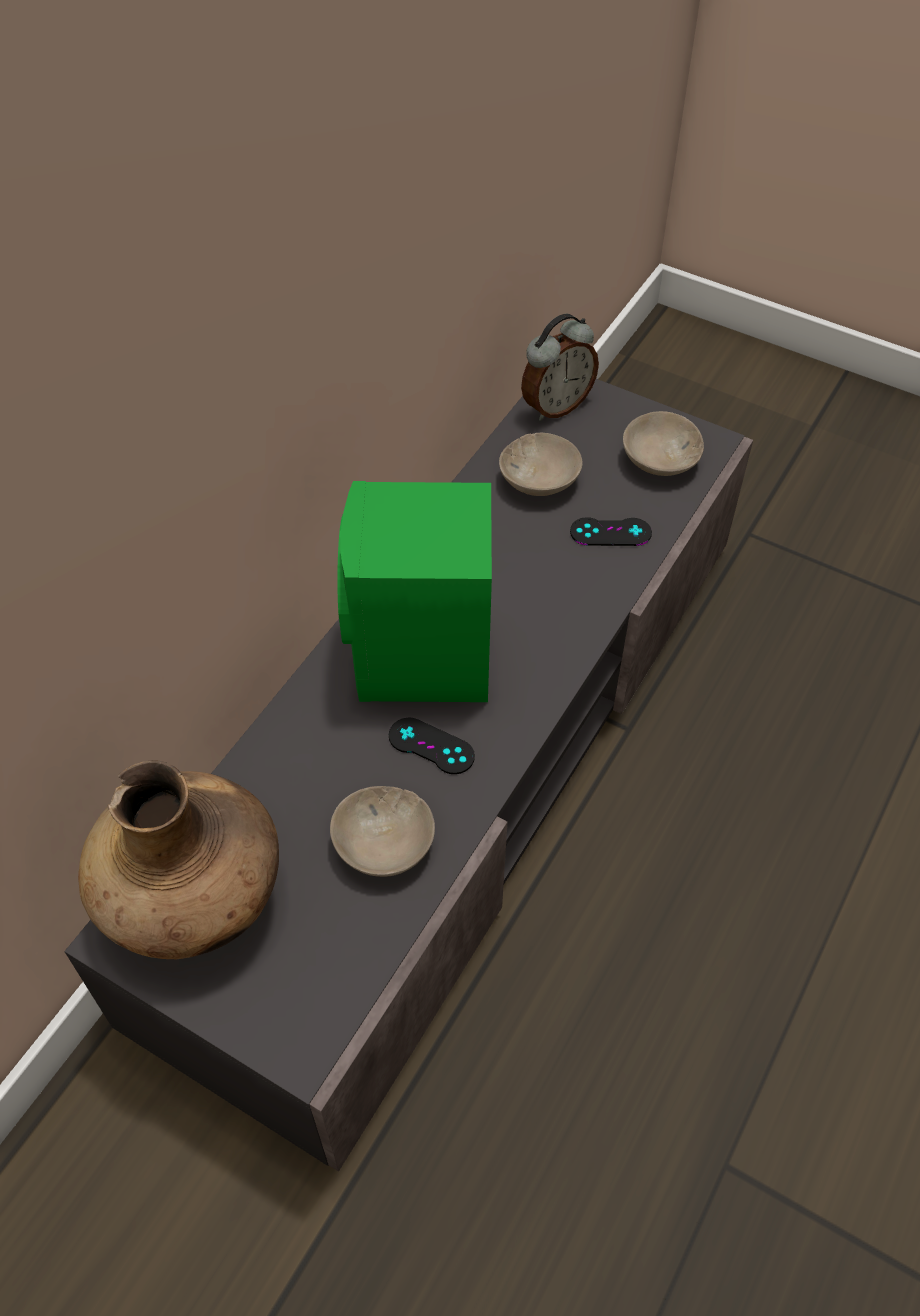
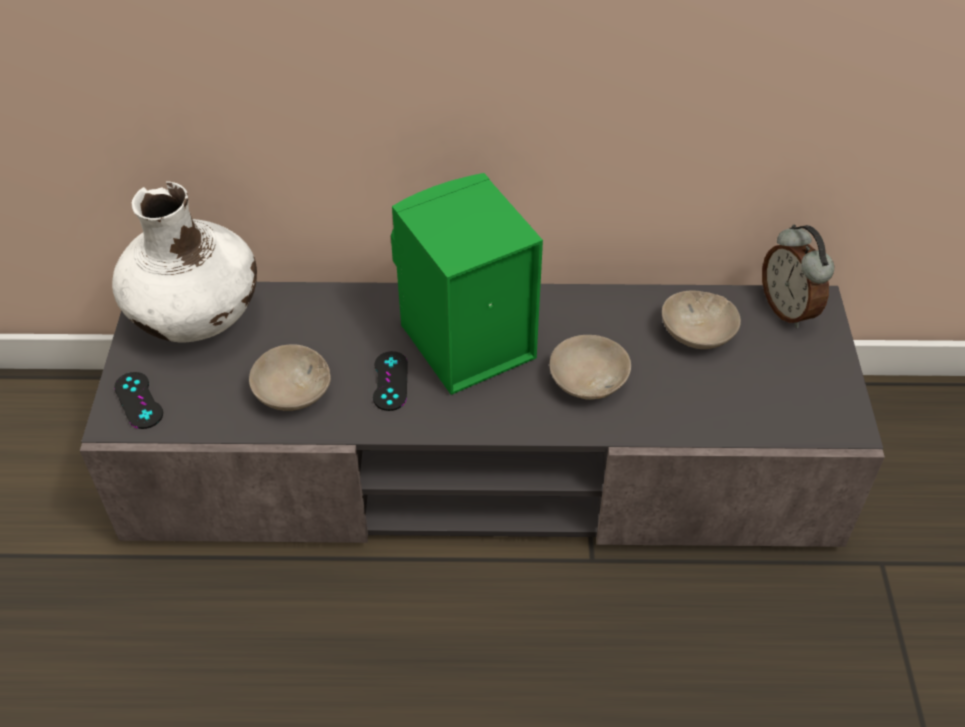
camera: 60 degrees right, 5 degrees down
brown vase [78,760,279,959] -> white vase [112,181,257,343]
alarm clock [521,314,599,421] -> alarm clock turned 45 degrees clockwise [762,225,834,328]
black game controller [570,517,652,546] -> black game controller moved to [114,372,163,429]
beige bowl [623,411,704,476] -> beige bowl moved to [549,335,631,400]

